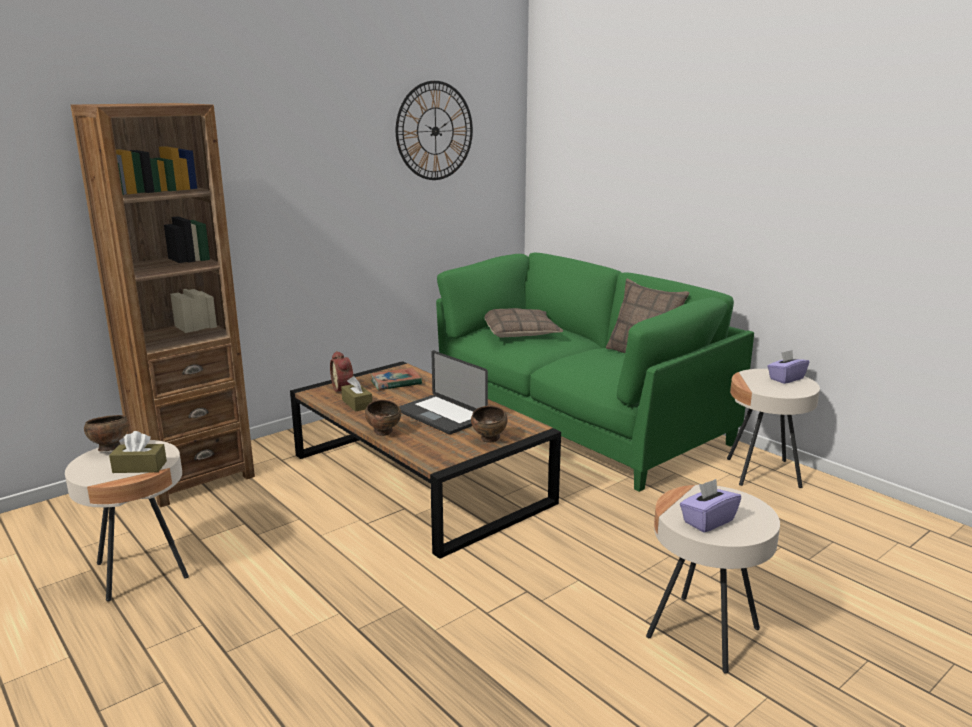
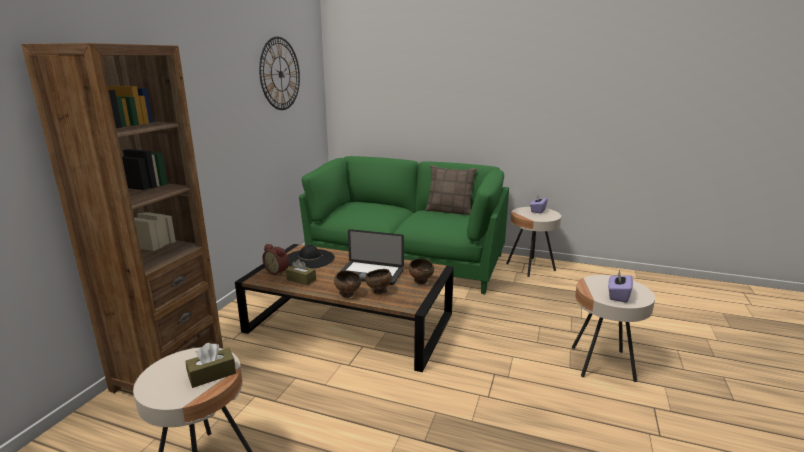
camera: 30 degrees left, 0 degrees up
brown bowl [84,415,129,451] -> brown bowl moved to [365,269,392,294]
book [371,367,422,390] -> black hat [287,245,335,269]
pillow [485,308,563,337] -> none

